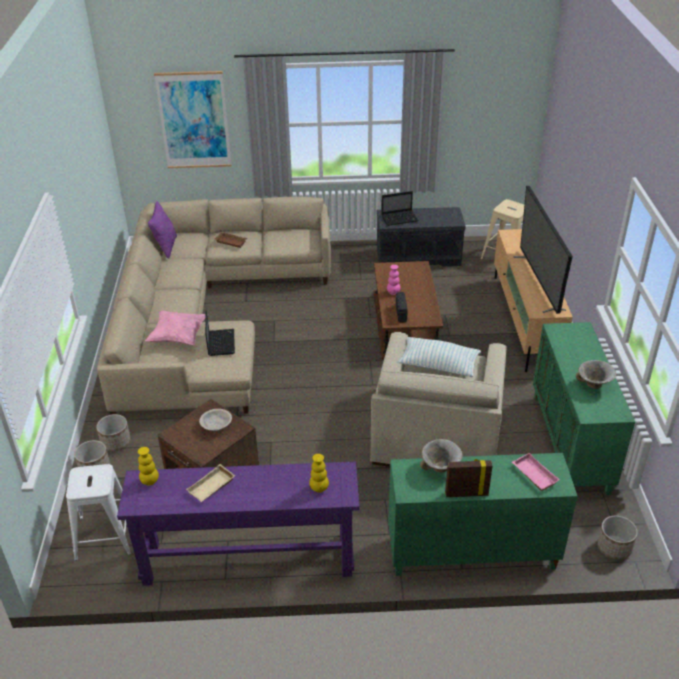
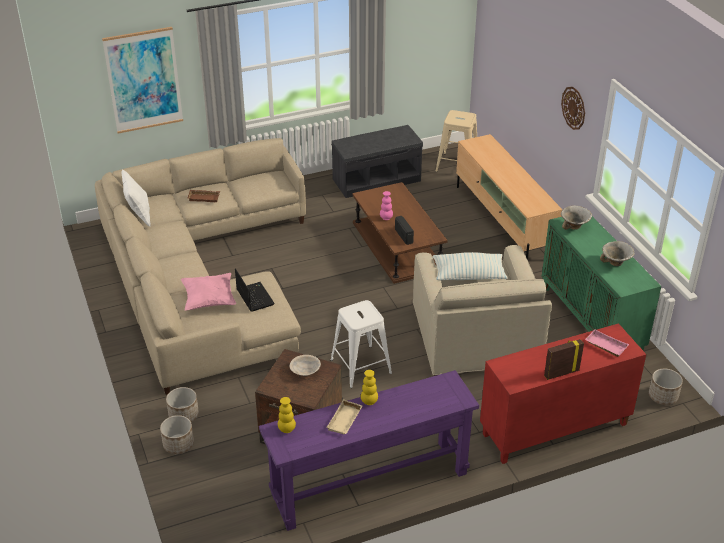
camera: 20 degrees left, 0 degrees up
white stool [66,464,131,561] -> white stool moved to [331,300,392,388]
purple pillow [148,201,177,259] -> white pillow [121,169,151,226]
yellow vase [309,454,329,493] -> yellow vase moved to [361,370,378,405]
laptop [381,191,419,226] -> none
green cabinet [388,453,578,576] -> red cabinet [480,323,646,464]
bowl [420,439,463,473] -> bowl moved to [561,205,592,230]
television [513,186,573,314] -> none
none -> wall clock [561,87,585,130]

